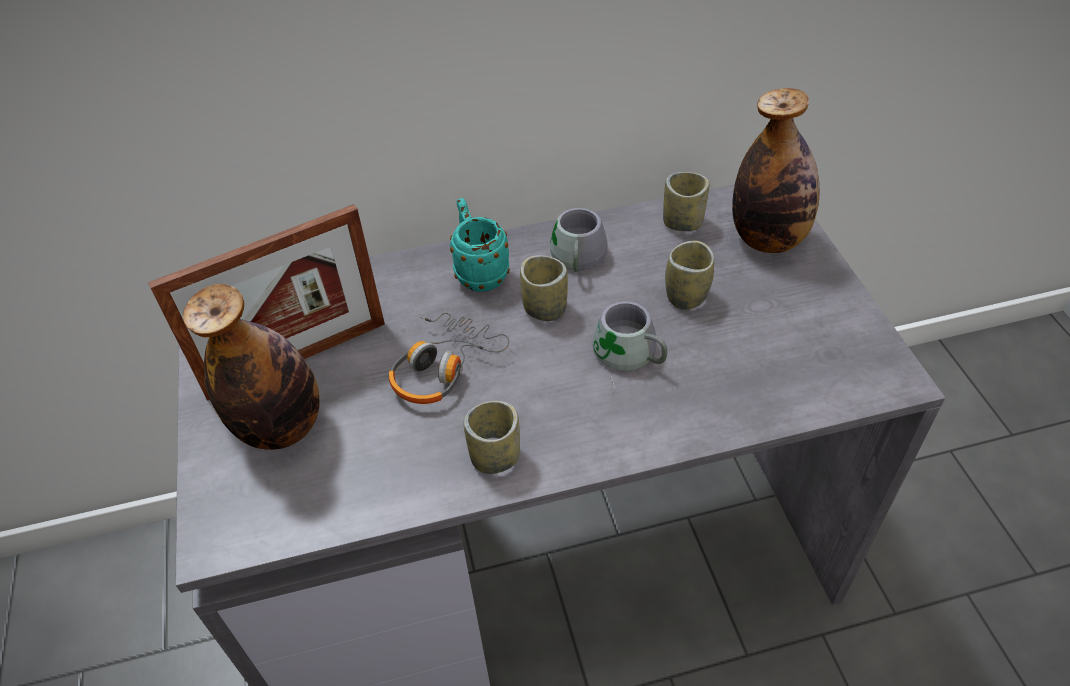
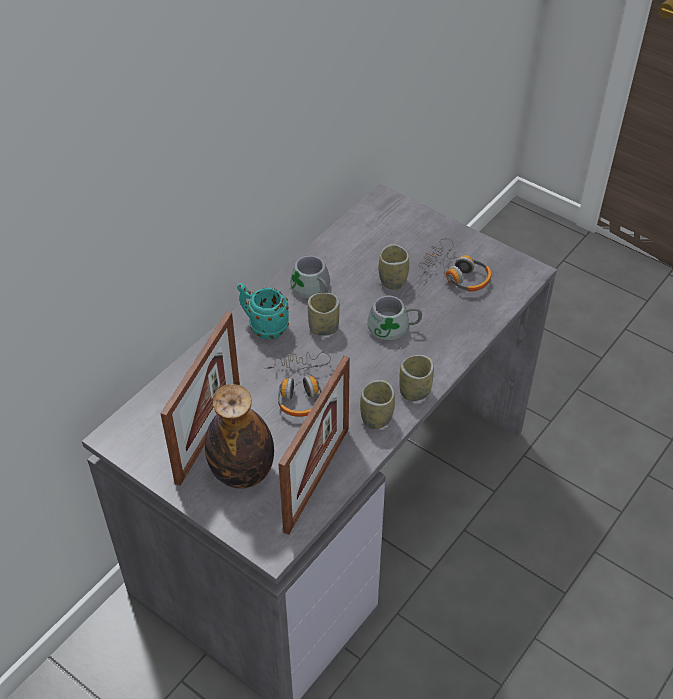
camera: 40 degrees left, 0 degrees up
cup [663,172,709,231] -> cup moved to [399,355,434,401]
bottle [732,88,819,253] -> none
none -> picture frame [278,356,350,535]
none -> headphones [419,238,491,291]

